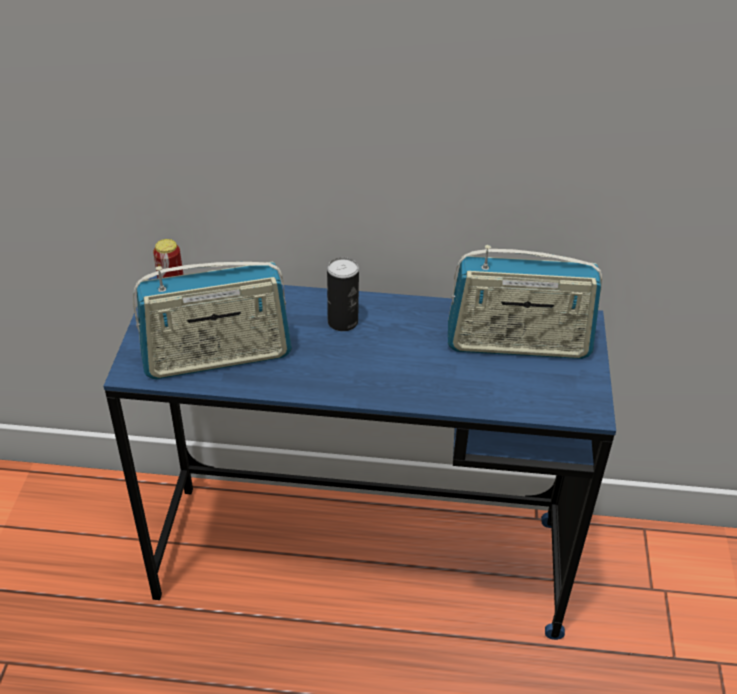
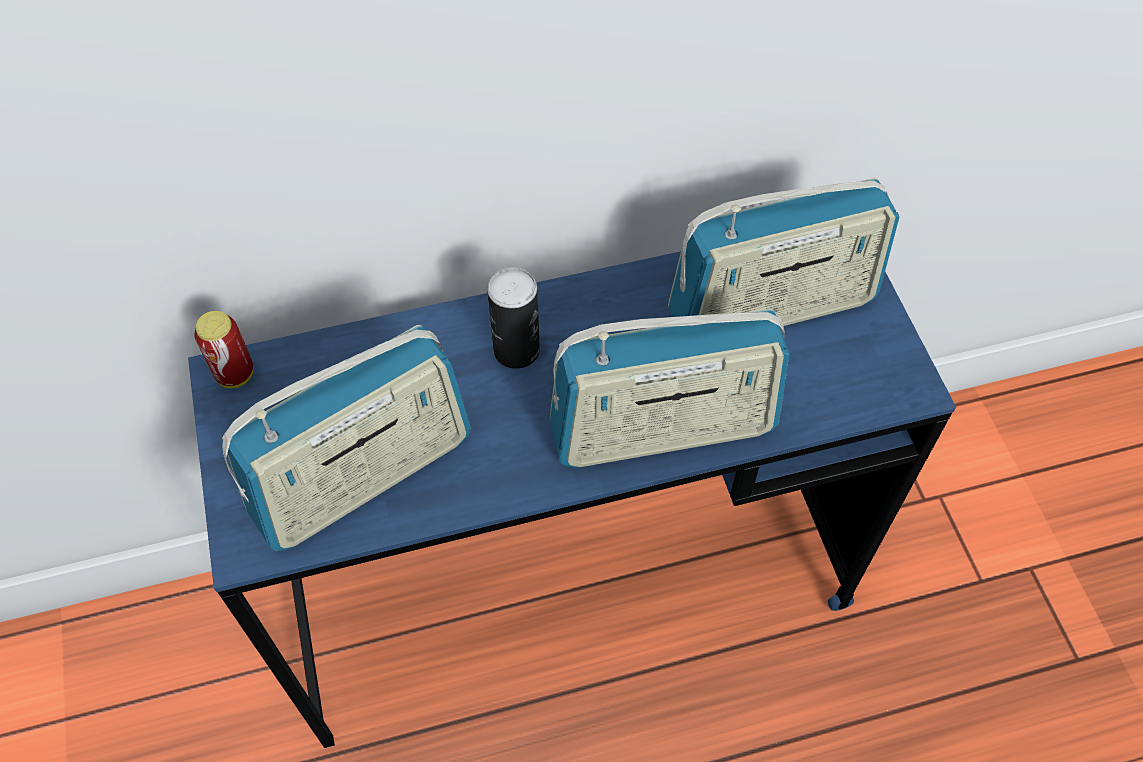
camera: 20 degrees left, 15 degrees up
none -> radio [550,308,789,468]

